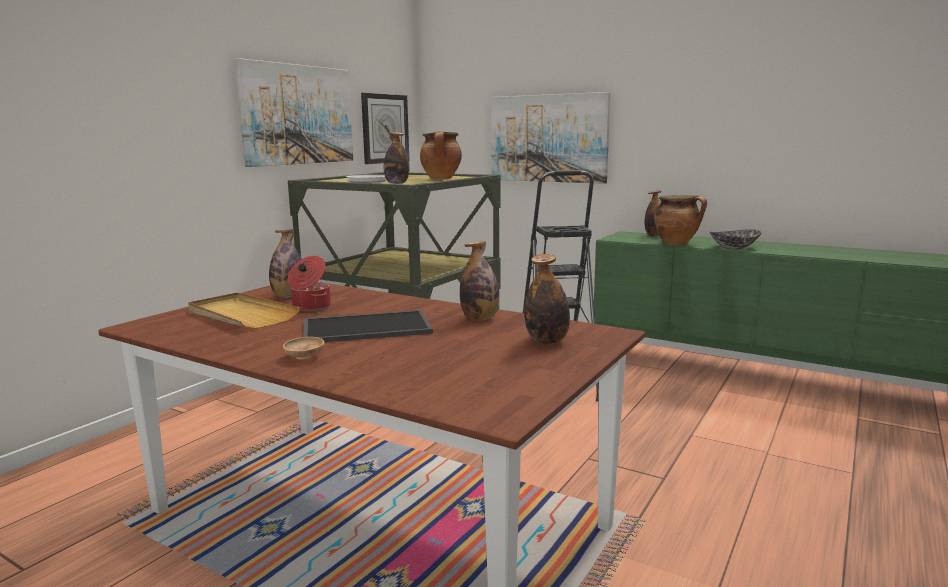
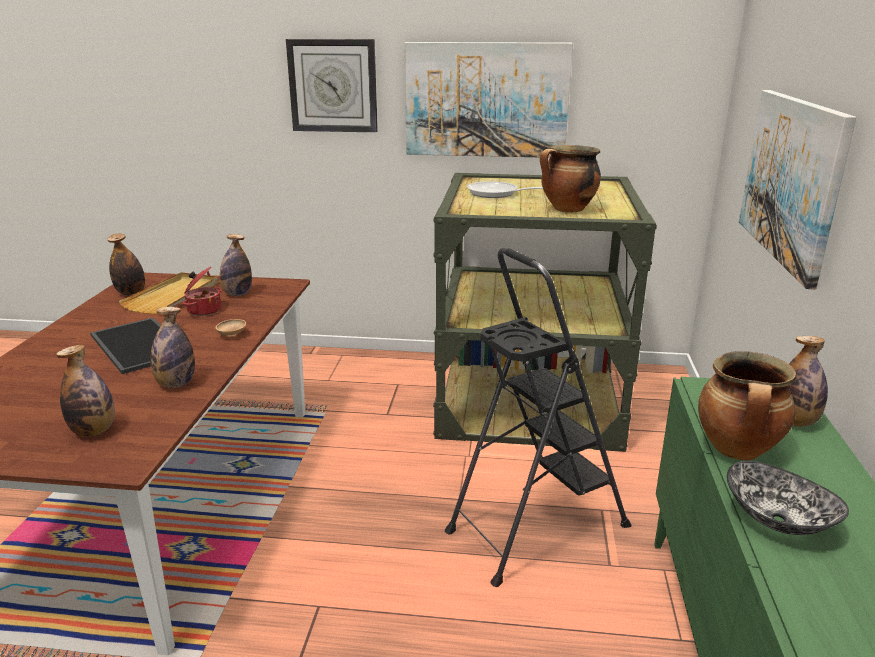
camera: 65 degrees right, 10 degrees up
brown bowl [283,337,325,360] -> brown bowl moved to [216,319,246,337]
wall clock [361,93,409,164] -> wall clock moved to [286,39,378,132]
bottle [383,132,409,184] -> bottle moved to [107,233,145,295]

